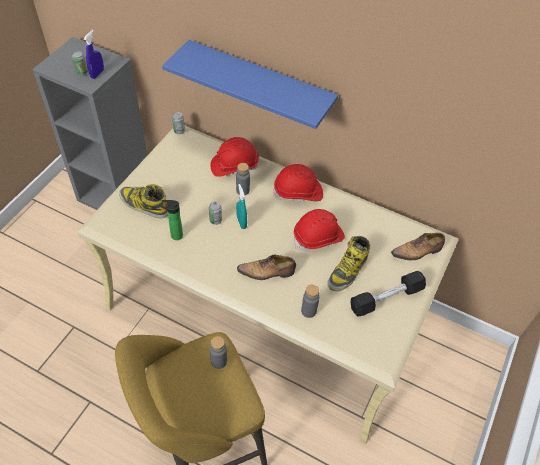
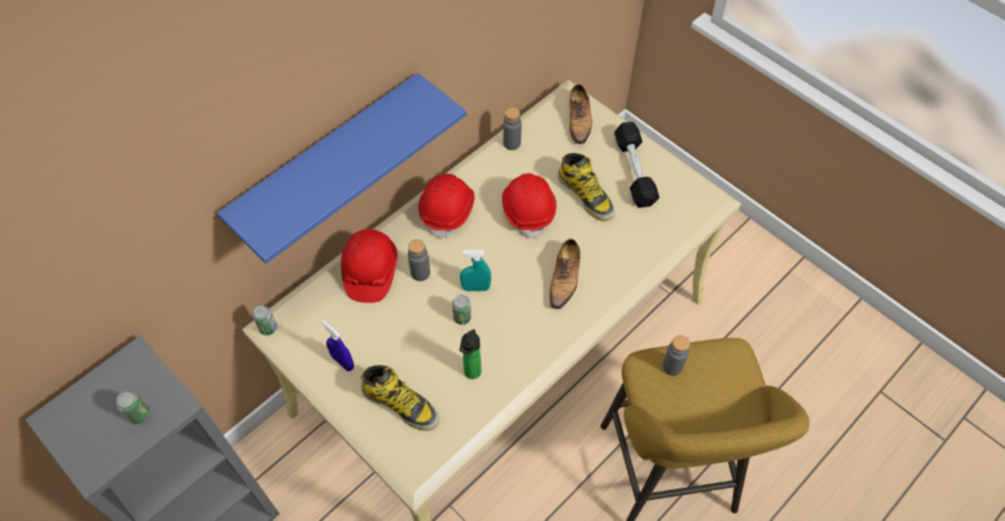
camera: 70 degrees left, 5 degrees up
blue spray bottle [84,30,104,79] -> blue spray bottle moved to [322,320,354,371]
boot [119,184,168,219] -> boot turned 105 degrees counterclockwise [361,365,440,431]
grey bottle [301,285,319,318] -> grey bottle moved to [503,107,521,150]

